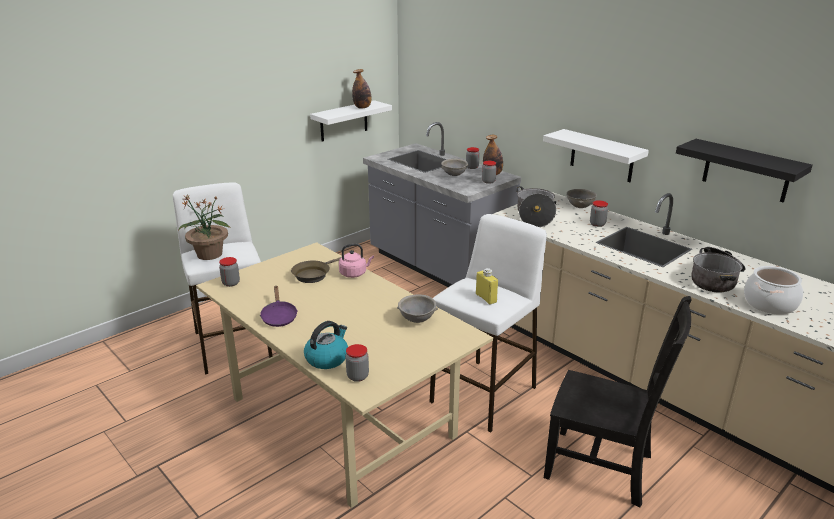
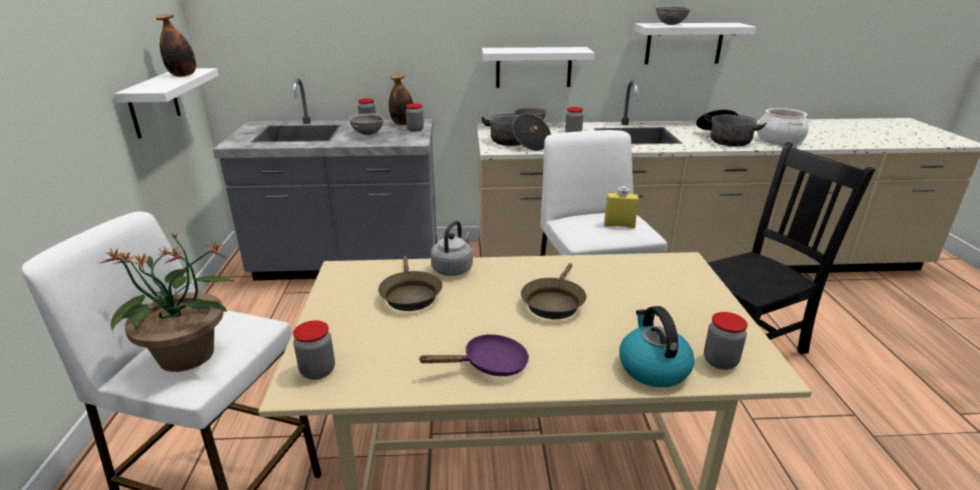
camera: 50 degrees left, 0 degrees up
purple frying pan [260,286,298,327] -> purple frying pan turned 45 degrees counterclockwise [418,334,529,376]
pink kettle [339,244,374,278] -> grey kettle [431,221,473,276]
grey bowl [397,294,438,323] -> grey bowl moved to [655,5,691,25]
black shelf [676,139,813,203] -> white shelf [634,23,756,64]
none -> brown frying pan [521,263,586,319]

